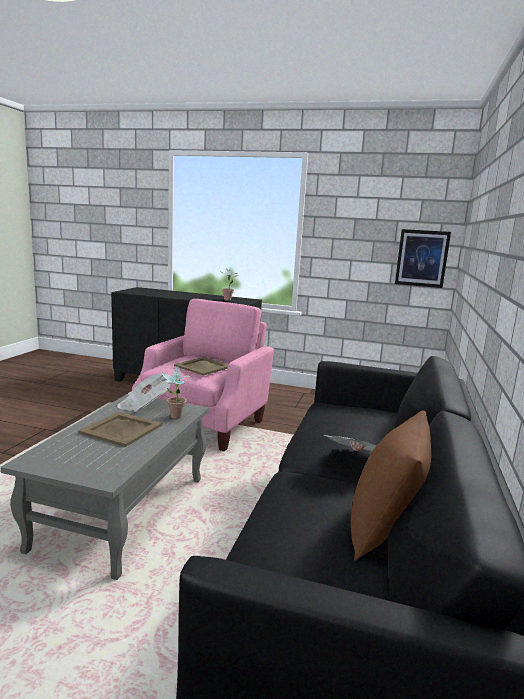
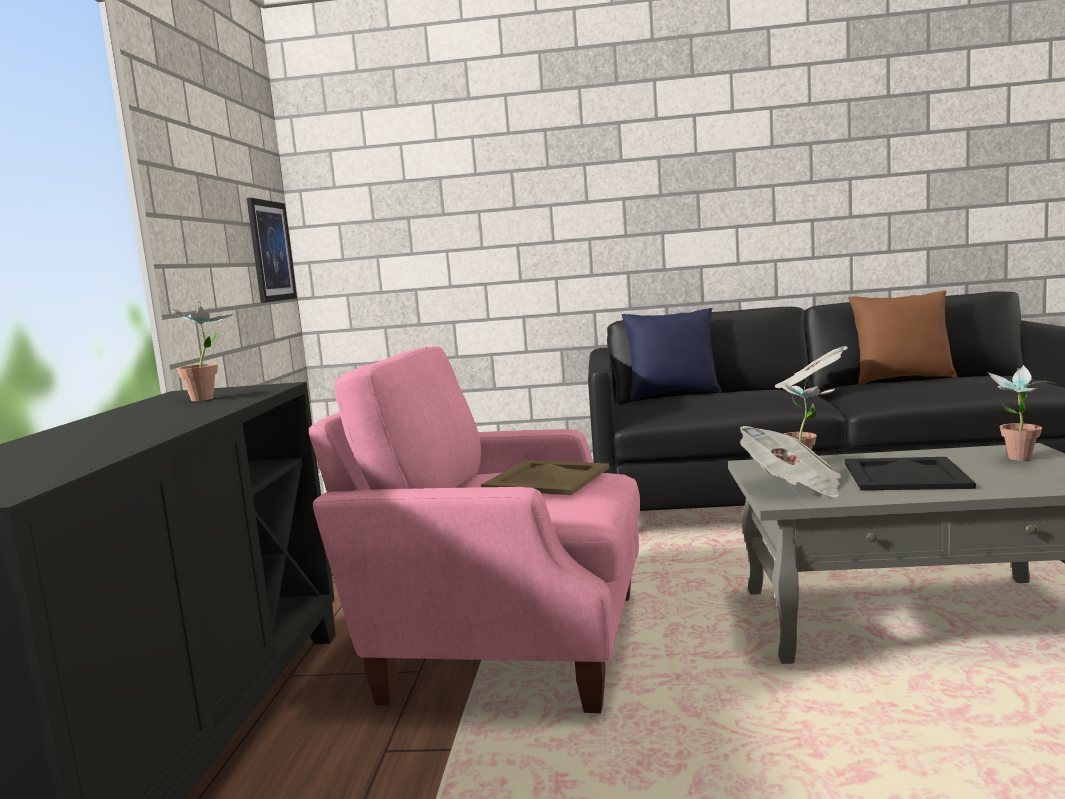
camera: 100 degrees left, 5 degrees down
beige tray [78,412,162,447] -> black tray [845,457,976,490]
none -> blue pillow [622,308,722,401]
none -> potted plant [988,365,1055,461]

